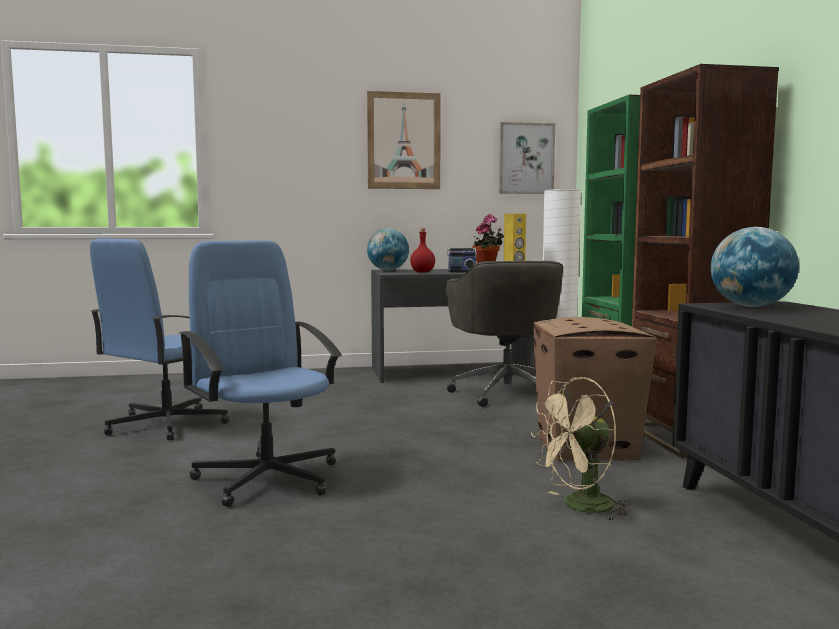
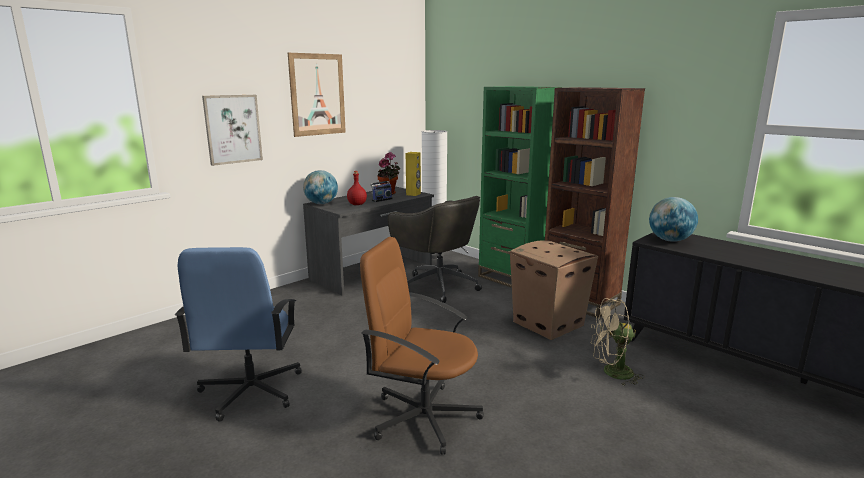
camera: 35 degrees left, 10 degrees up
blue office chair [179,240,342,507] -> brown office chair [360,237,484,455]
picture [499,122,555,194] -> picture moved to [202,95,263,166]
beige fan [531,377,630,521] -> beige fan turned 60 degrees clockwise [590,298,645,386]

